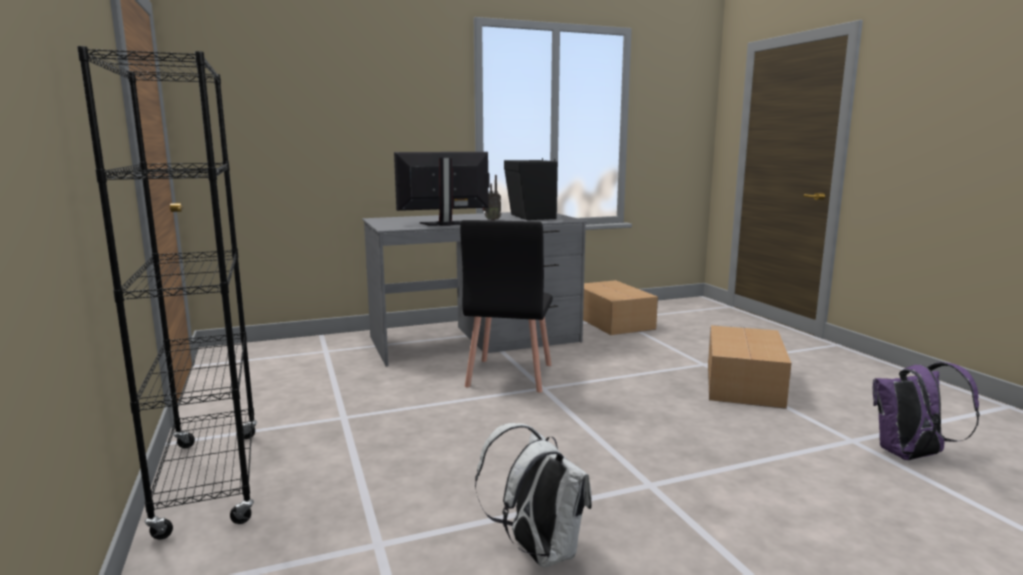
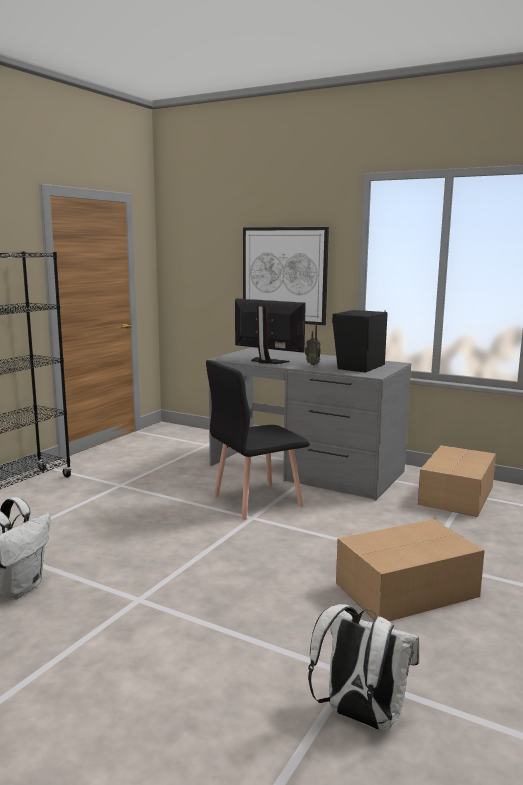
camera: 50 degrees right, 0 degrees up
purple backpack [873,362,980,460] -> white backpack [308,604,419,731]
none -> picture [243,227,329,325]

